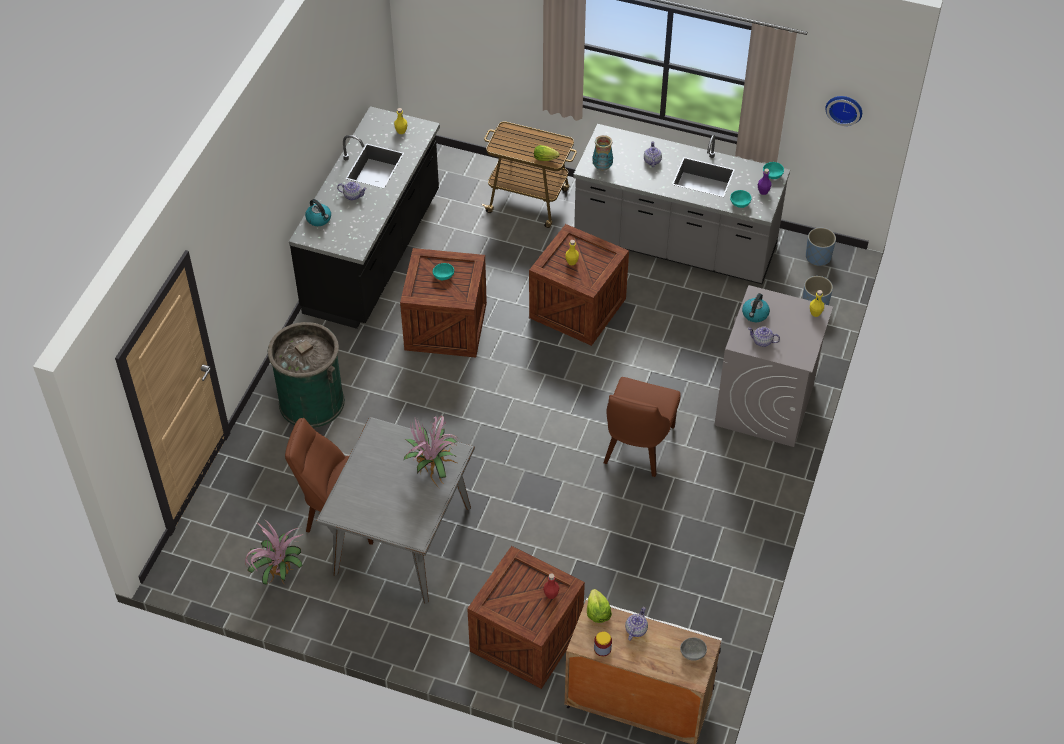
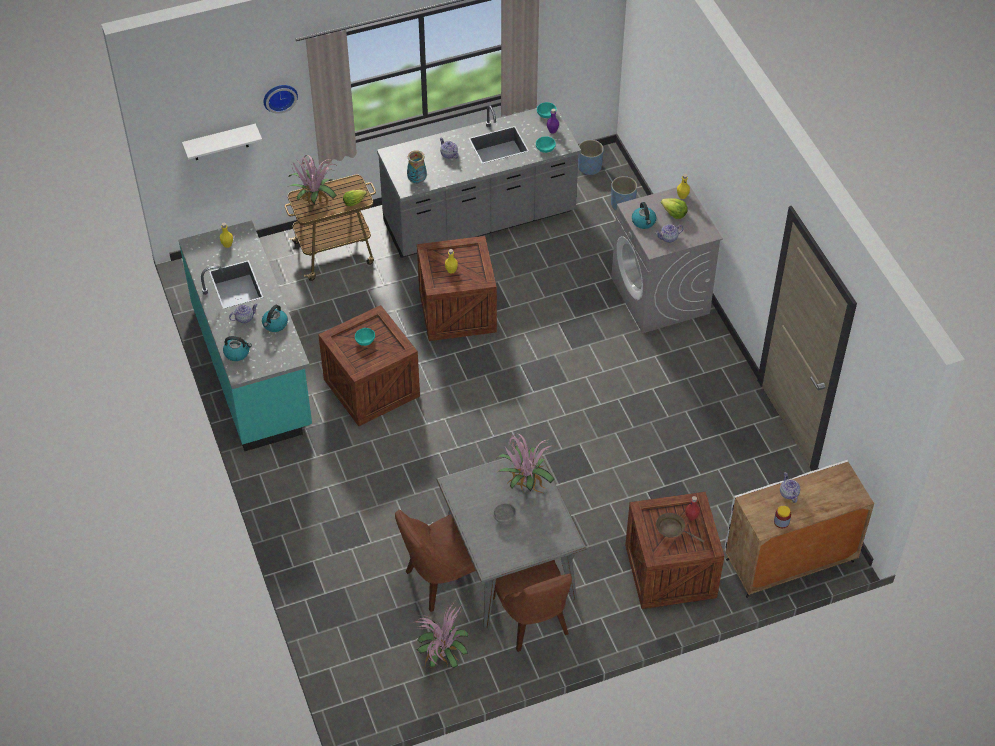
camera: 40 degrees left, 0 degrees up
green trash can [268,322,345,428] -> none
black counter [289,106,440,329] -> turquoise counter [179,220,312,451]
lettuce [587,589,612,623] -> lettuce moved to [661,198,687,219]
brown chair [604,377,681,477] -> brown chair moved to [493,560,572,652]
grey bowl [680,637,707,661] -> grey bowl moved to [493,503,516,523]
wall clock [825,96,862,126] -> wall clock moved to [264,85,298,114]
none -> white shelf [182,124,262,160]
none -> kettle [262,305,288,332]
none -> potted plant [288,155,337,211]
none -> brown frying pan [656,513,705,543]

